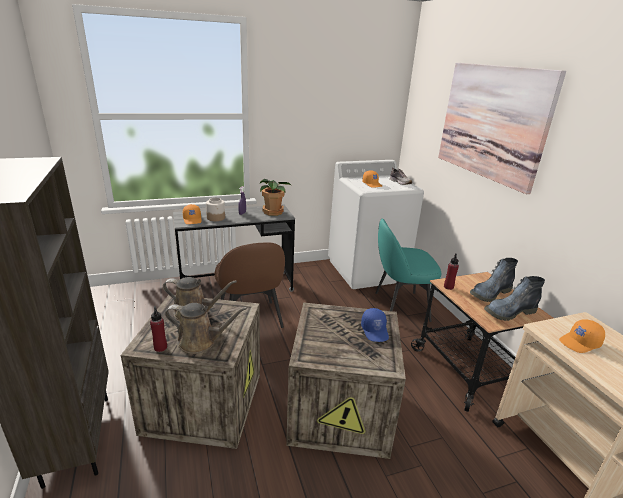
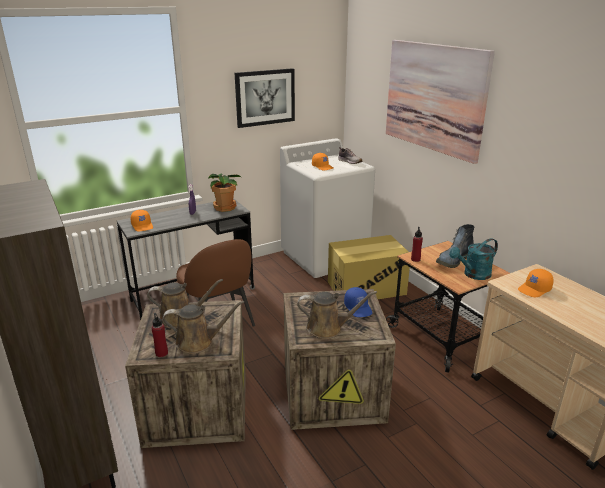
camera: 10 degrees left, 0 degrees up
jar [206,198,225,221] -> none
turquoise chair [375,218,441,322] -> cardboard box [328,235,410,299]
boot [484,276,545,321] -> turquoise watering can [449,238,498,280]
none -> picture [235,68,295,128]
none -> brown watering can [297,291,377,339]

